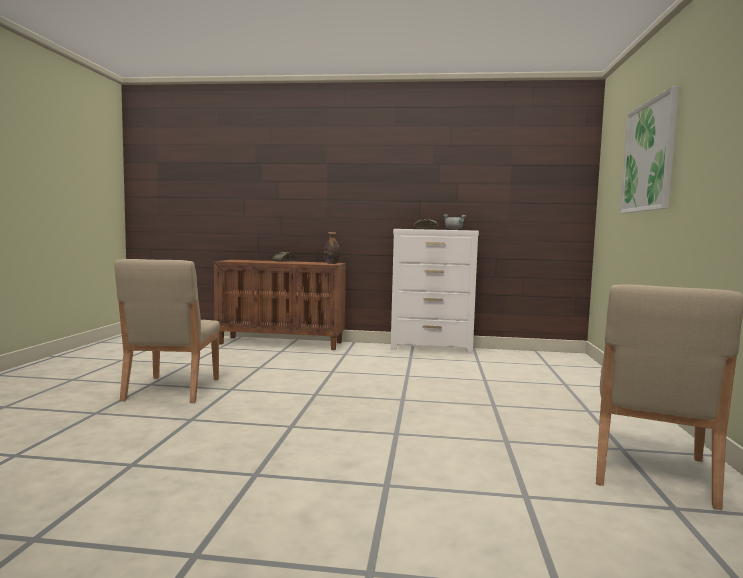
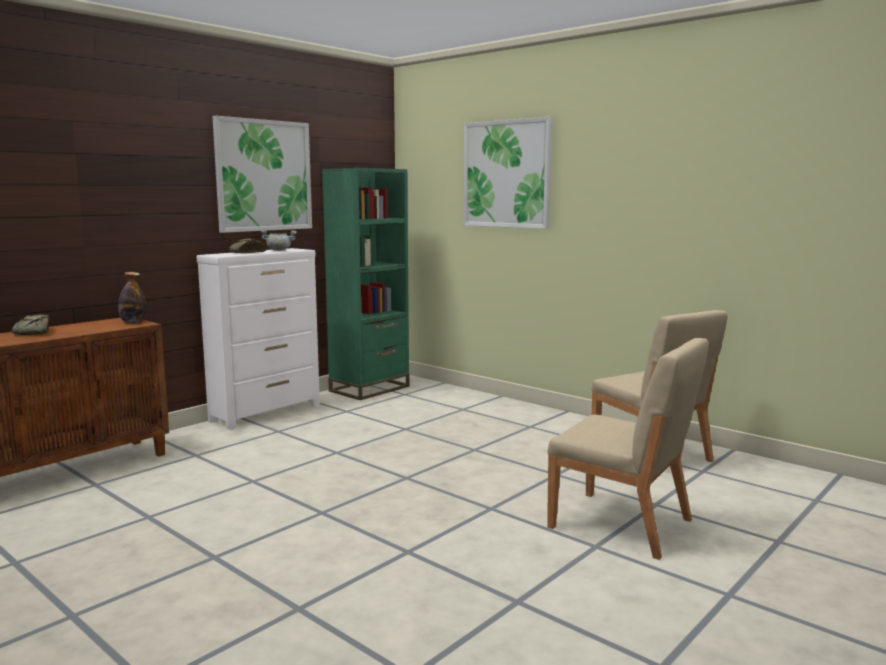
camera: 55 degrees left, 5 degrees up
beige chair [114,259,220,403] -> beige chair moved to [547,338,709,560]
none -> picture [212,116,312,233]
none -> green bookcase [322,168,410,400]

